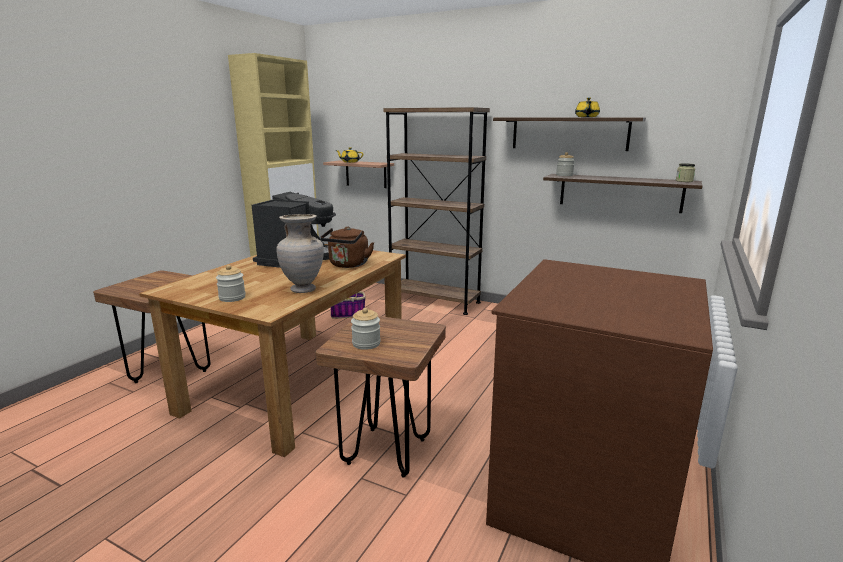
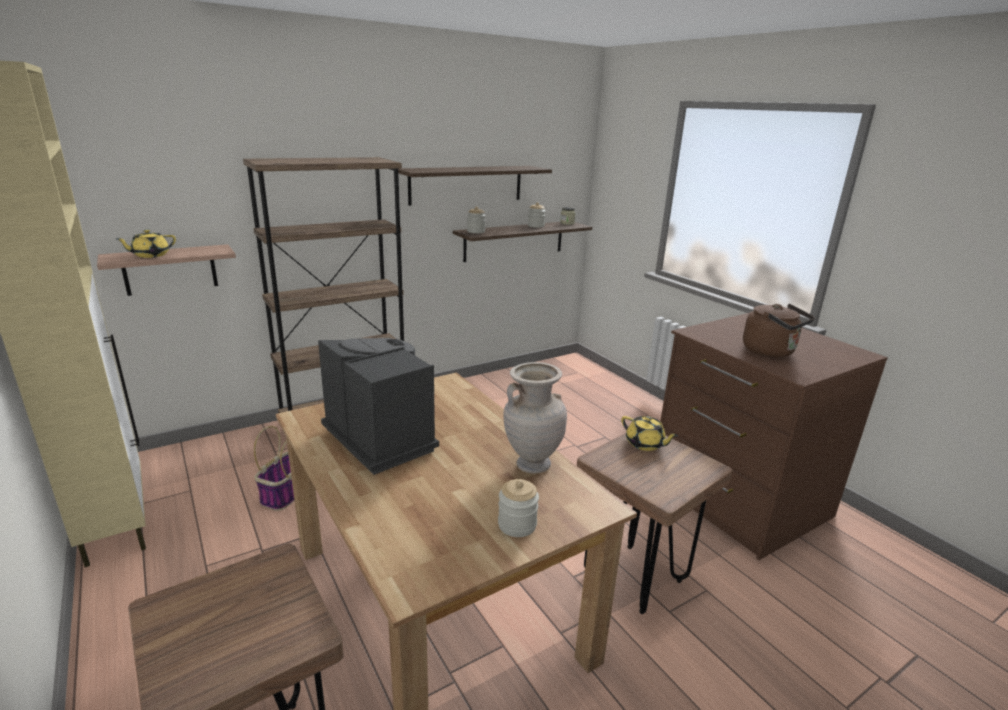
camera: 60 degrees left, 5 degrees up
brown kettle [321,227,374,268] -> brown kettle moved to [743,304,815,358]
jar [351,308,381,350] -> jar moved to [528,202,545,228]
yellow teapot [575,98,600,117] -> yellow teapot moved to [621,416,678,451]

